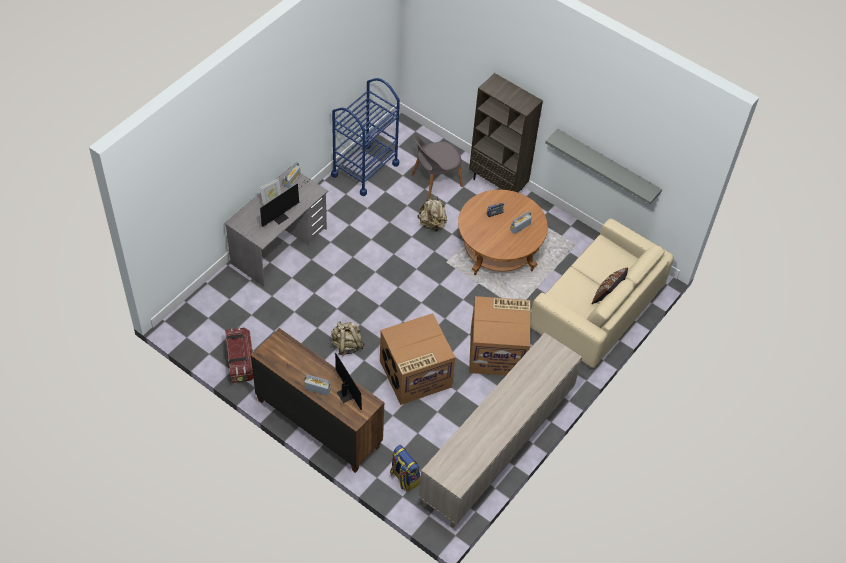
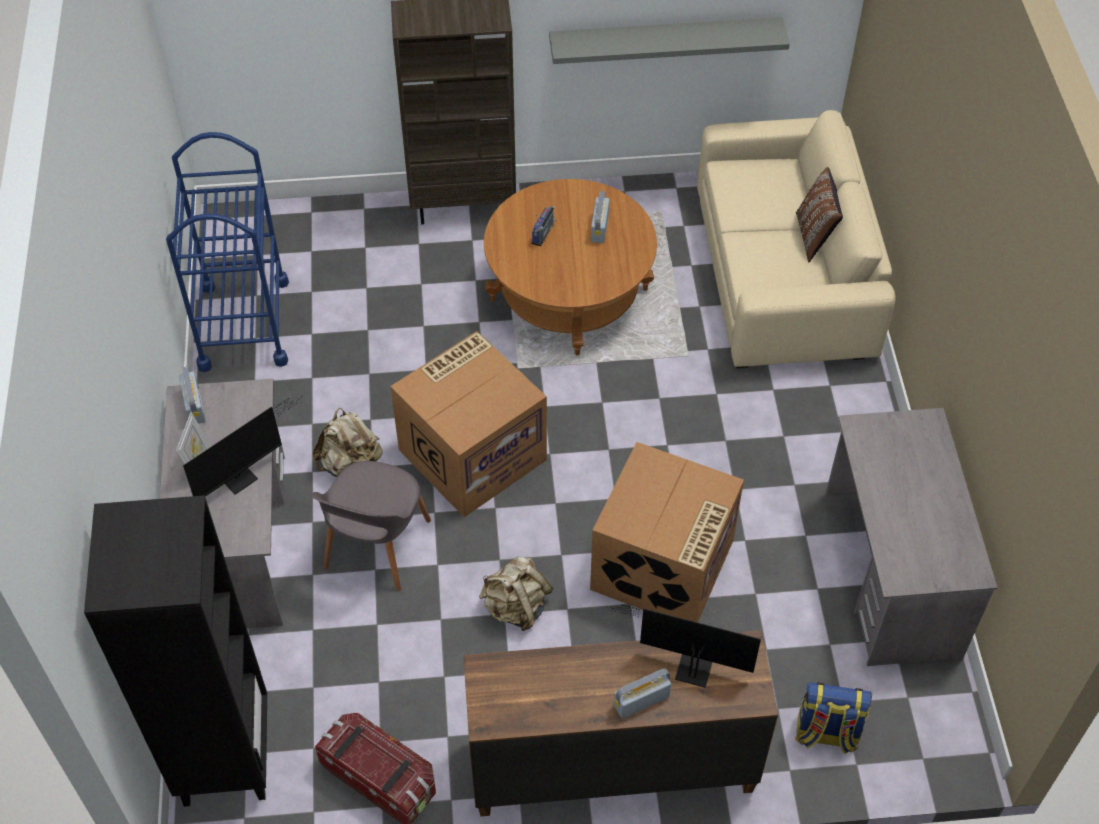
camera: 40 degrees left, 0 degrees up
monitor [260,180,308,227] -> monitor turned 45 degrees clockwise [183,396,302,497]
grey chair [411,135,463,199] -> grey chair moved to [310,461,431,591]
beige backpack [417,196,447,232] -> beige backpack moved to [313,408,383,477]
beige cabinet [419,332,582,528] -> grey desk [826,408,998,666]
cardboard box [469,296,530,375] -> cardboard box moved to [390,331,547,517]
none -> black bookcase [84,495,267,807]

